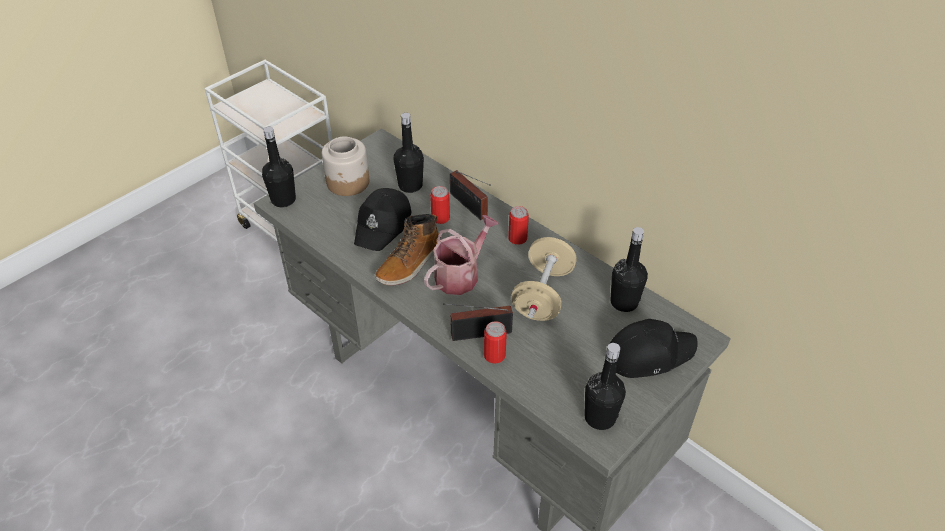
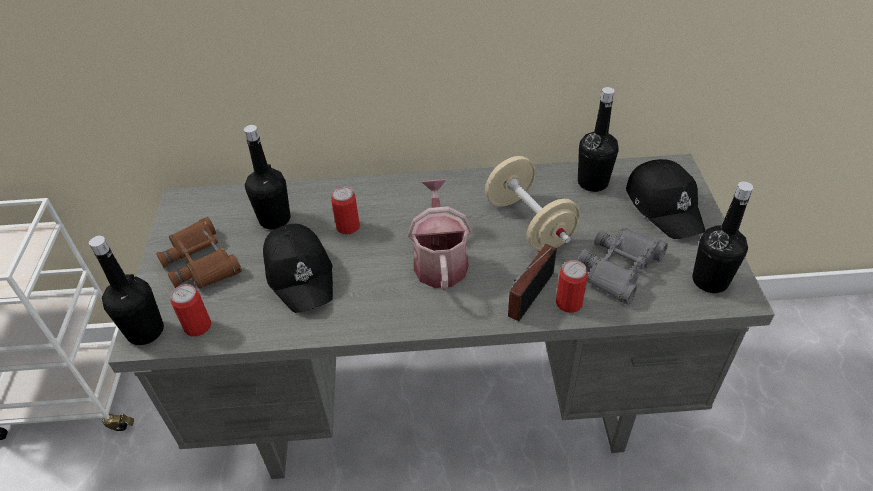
camera: 45 degrees left, 0 degrees up
jar [322,136,369,196] -> brown binoculars [156,217,242,289]
boot [375,214,441,285] -> none
radio [450,170,490,220] -> none
can [508,206,529,245] -> can moved to [171,284,211,337]
black cap [609,319,698,378] -> black cap turned 135 degrees clockwise [626,159,706,239]
none -> grey binoculars [578,228,668,305]

